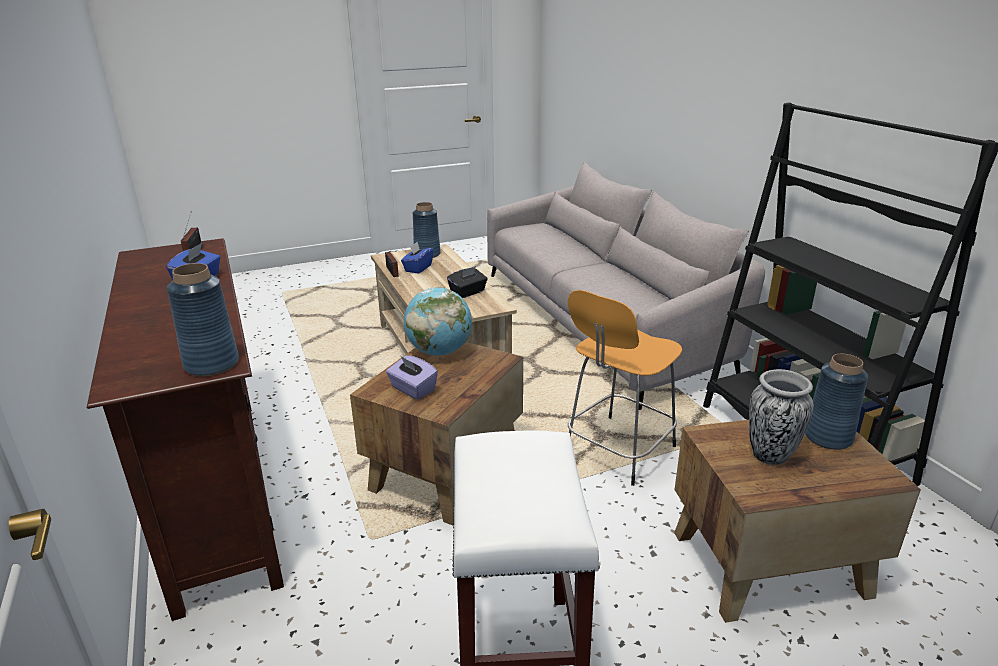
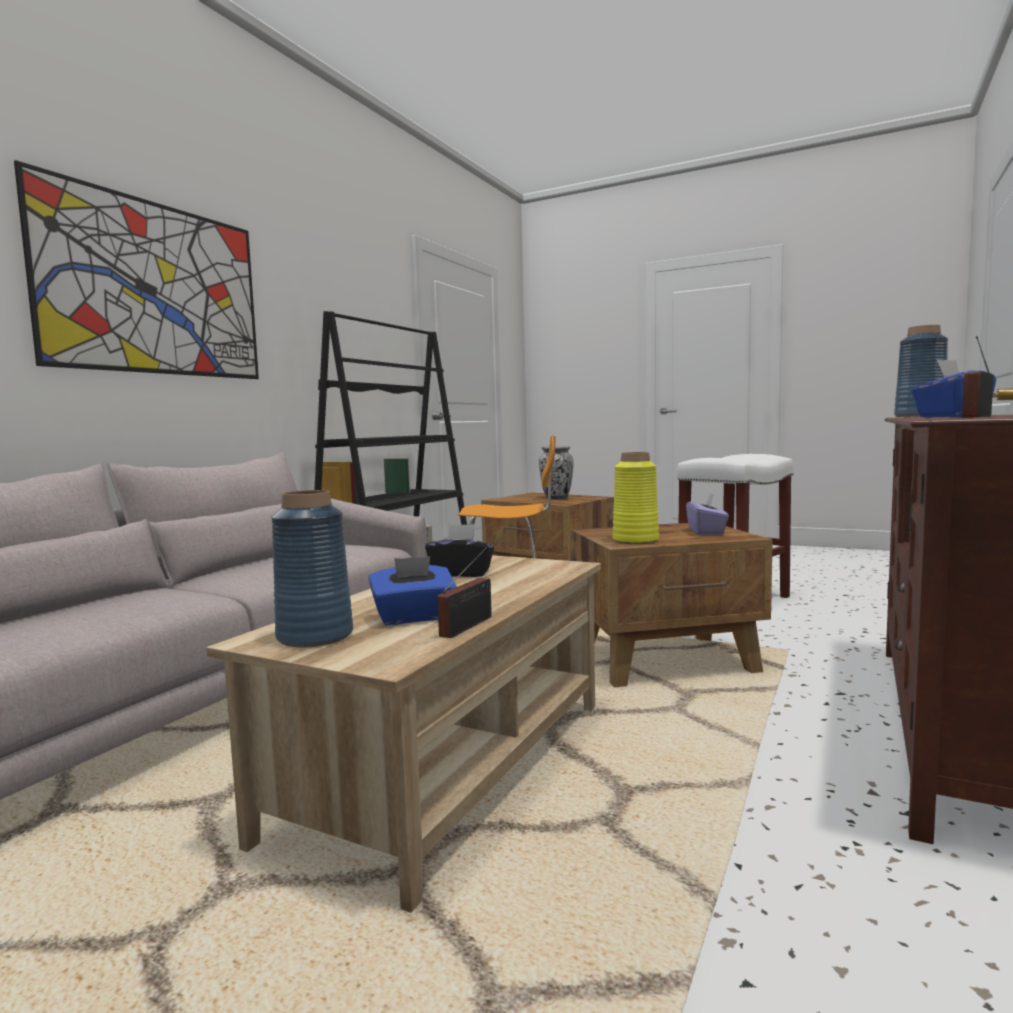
camera: 130 degrees left, 20 degrees down
globe [404,287,472,356] -> yellow vase [613,452,659,544]
blue vase [805,354,868,450] -> none
none -> picture [14,160,259,379]

